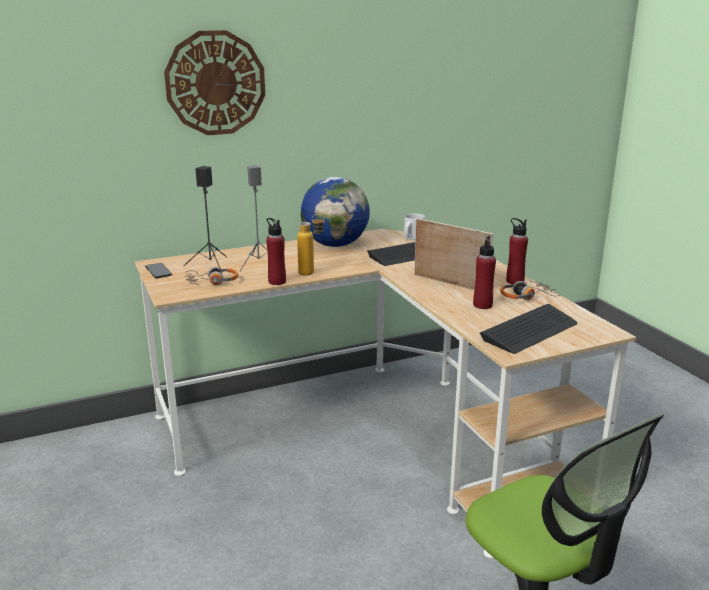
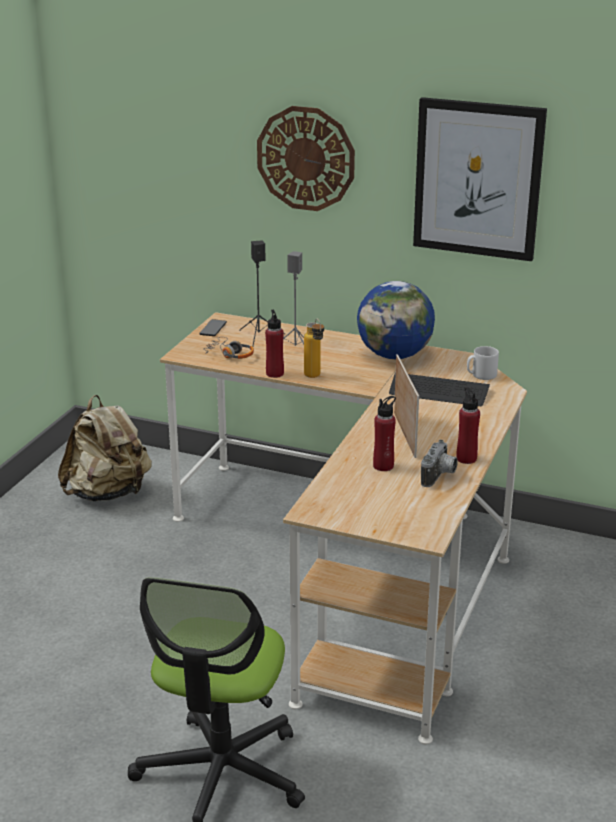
camera: 45 degrees right, 5 degrees up
keyboard [480,304,577,354] -> none
headphones [500,280,561,300] -> camera [421,440,458,487]
none -> beige backpack [58,395,152,502]
none -> picture [413,97,547,261]

